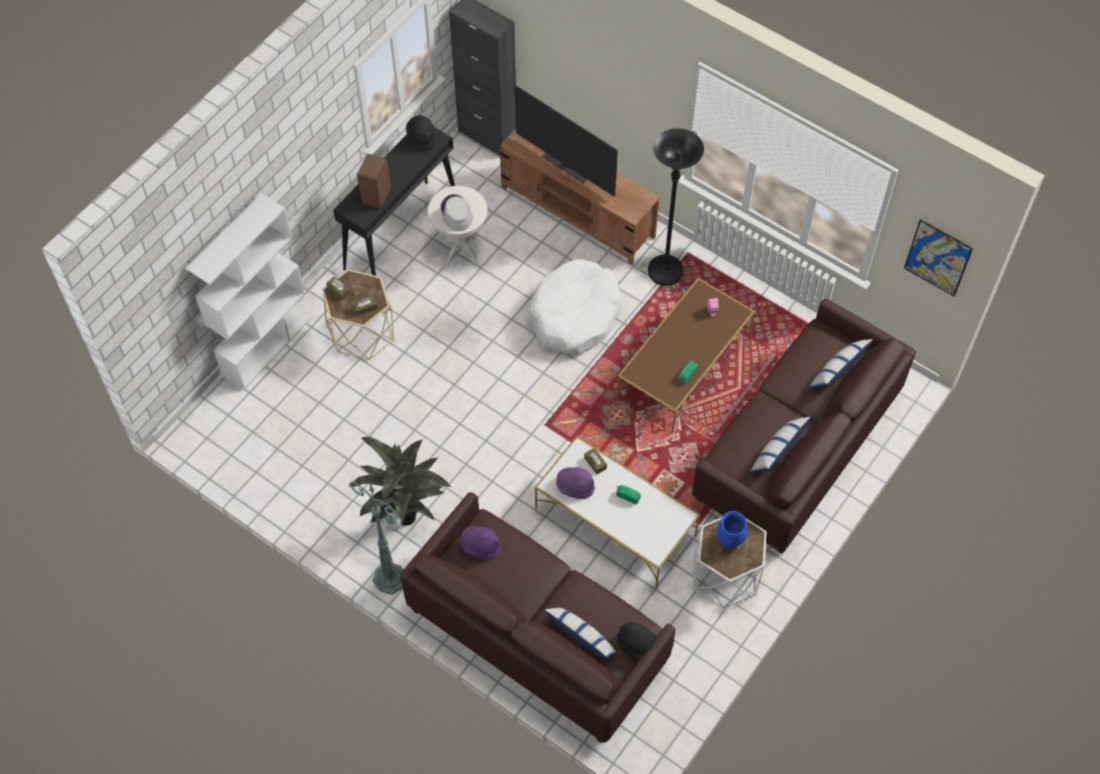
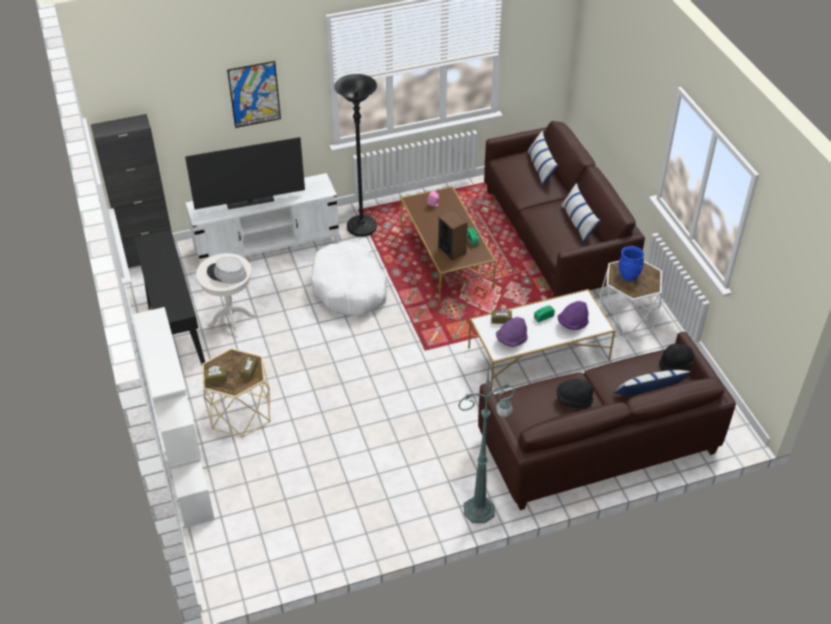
camera: 55 degrees left, 15 degrees down
potted plant [348,437,451,526] -> none
speaker [357,154,391,209] -> speaker moved to [438,210,468,260]
black hat [406,115,437,151] -> black hat moved to [557,379,593,409]
purple hat [461,526,501,560] -> purple hat moved to [558,301,589,330]
brown tv stand [499,129,660,265] -> white tv stand [186,173,340,264]
picture [904,219,973,296] -> picture moved to [227,61,281,128]

